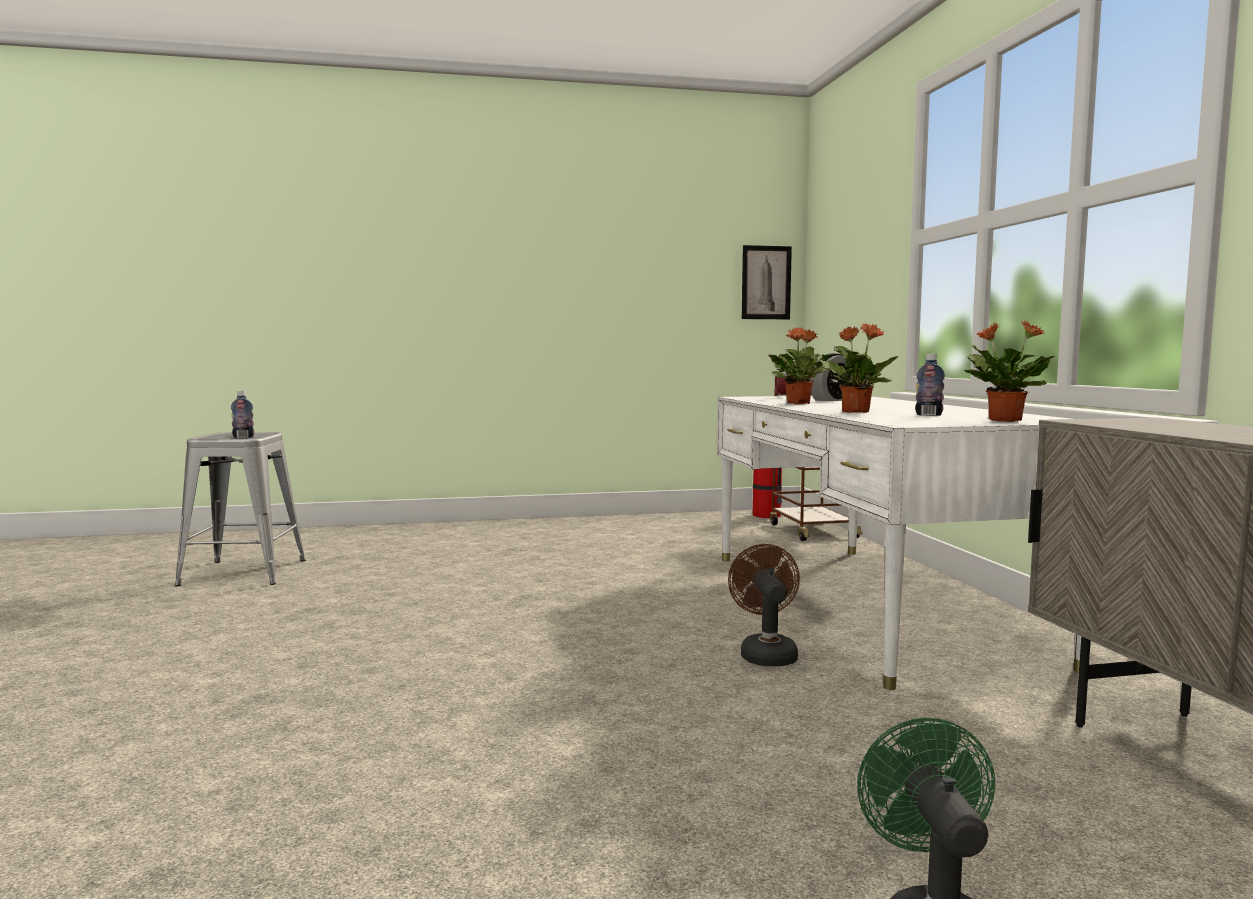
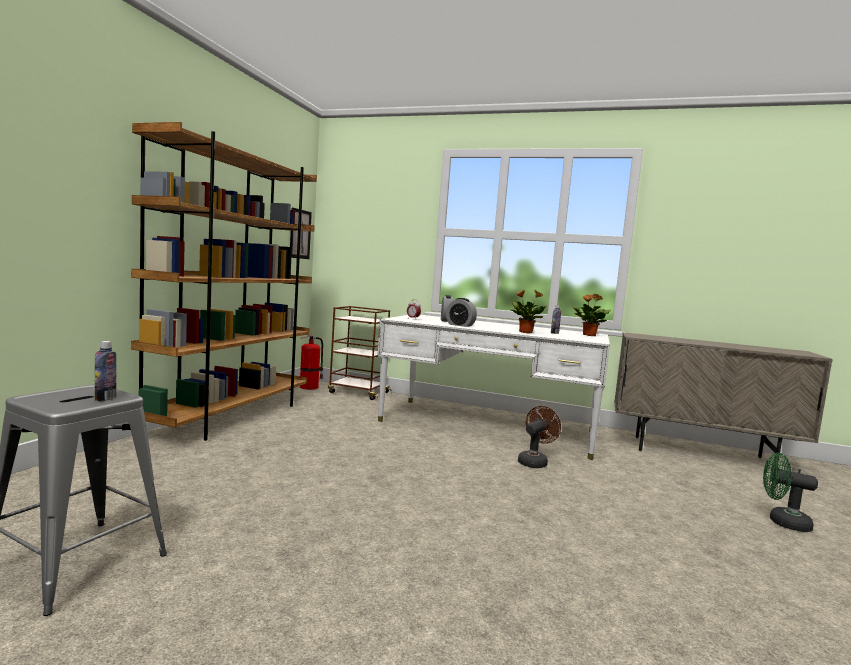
camera: 60 degrees left, 0 degrees up
brown fan [728,544,800,666] -> brown fan turned 105 degrees clockwise [518,406,561,468]
potted plant [769,328,834,404] -> alarm clock [446,298,477,327]
none -> brown bookcase [131,122,317,441]

